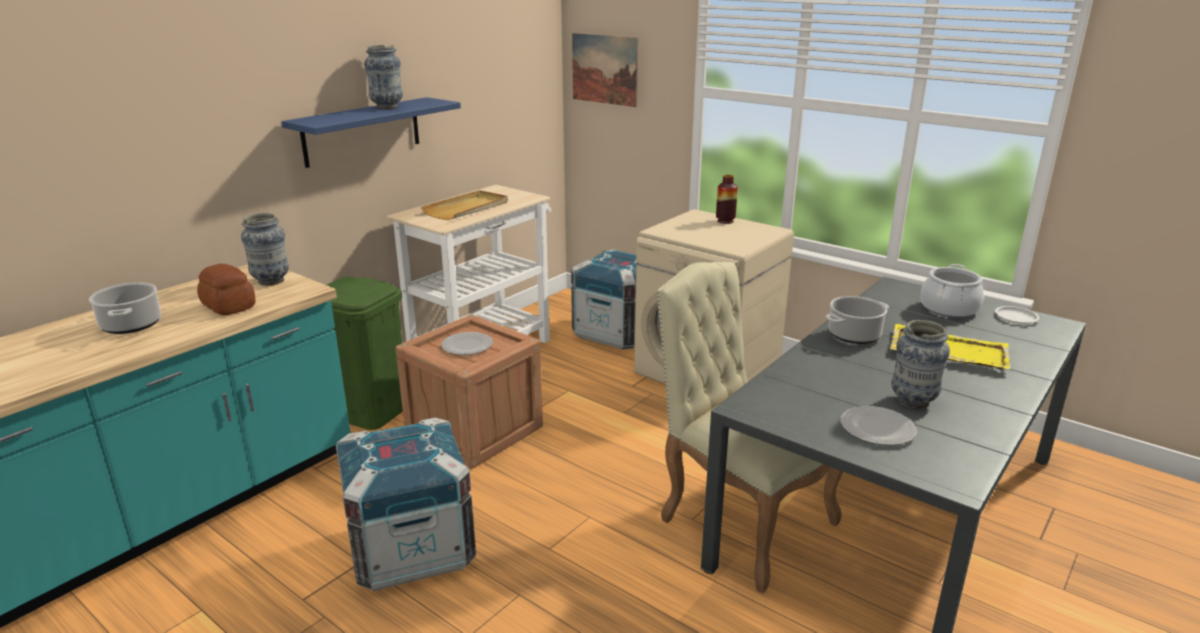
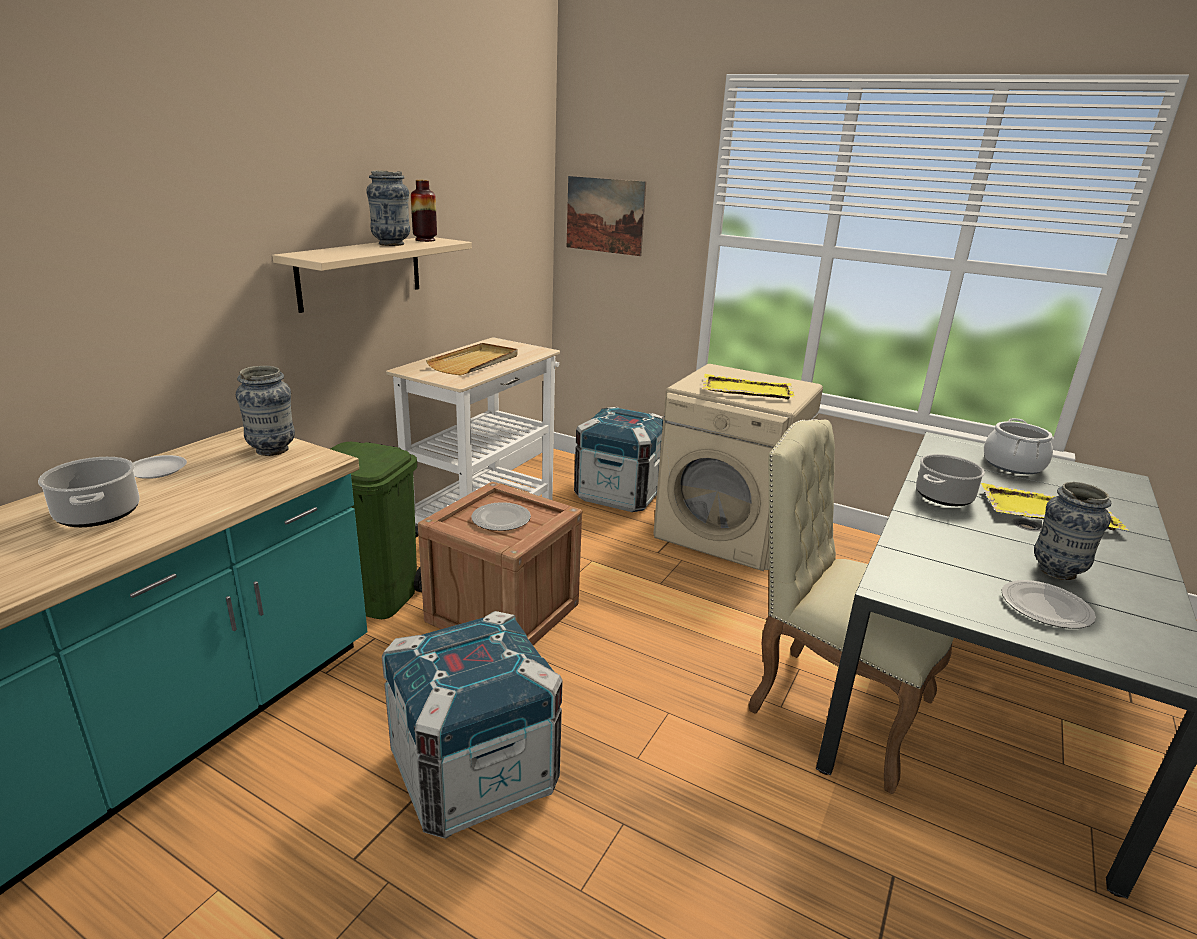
camera: 10 degrees left, 0 degrees up
bread [197,264,256,315] -> none
blue shelf [281,97,461,168] -> beige shelf [272,237,472,313]
vase [716,175,738,224] -> vase moved to [411,180,437,242]
white plate [995,306,1039,324] -> white plate moved to [133,455,187,479]
none -> yellow tray [702,374,795,399]

